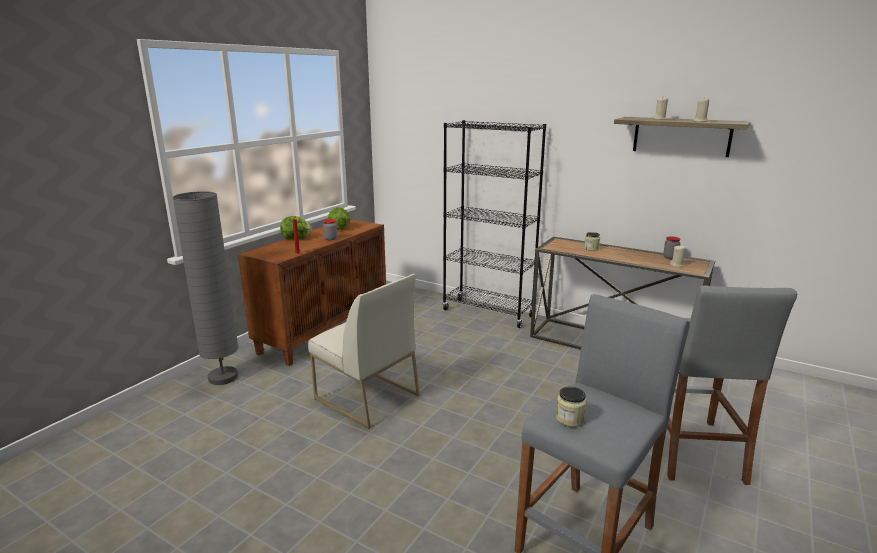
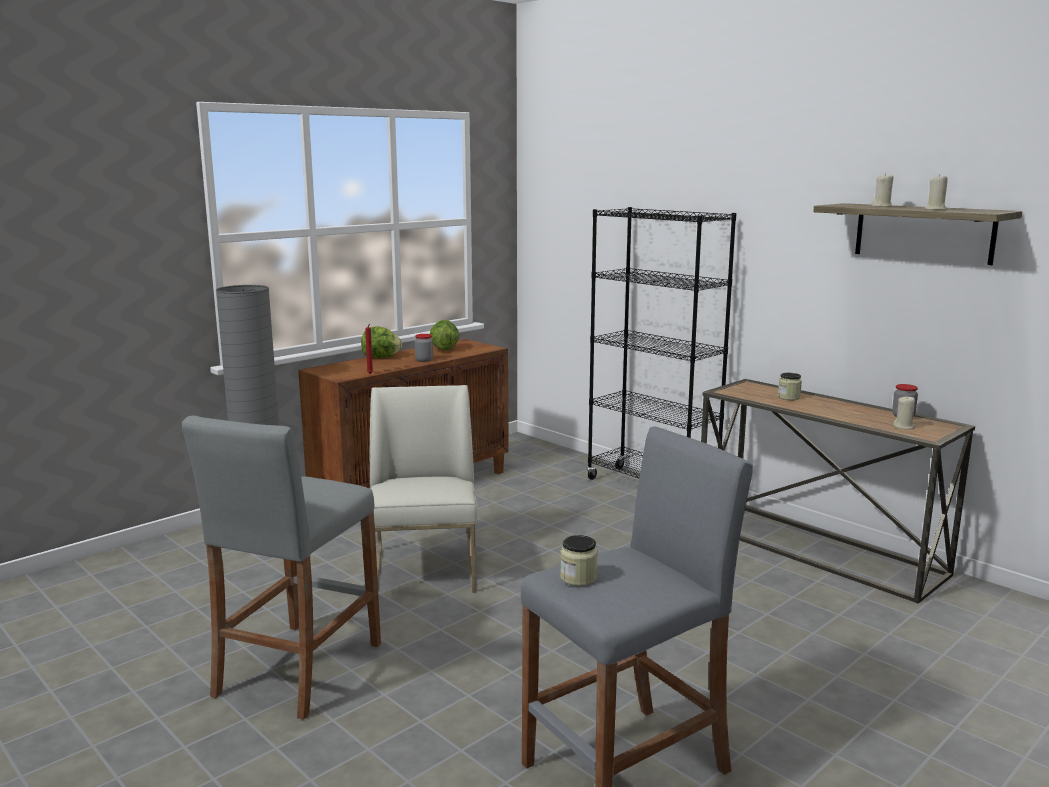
camera: 15 degrees right, 5 degrees down
white chair [308,274,420,429] -> white chair turned 150 degrees counterclockwise [370,385,478,593]
grey stool [667,285,797,485] -> grey stool moved to [182,415,381,720]

